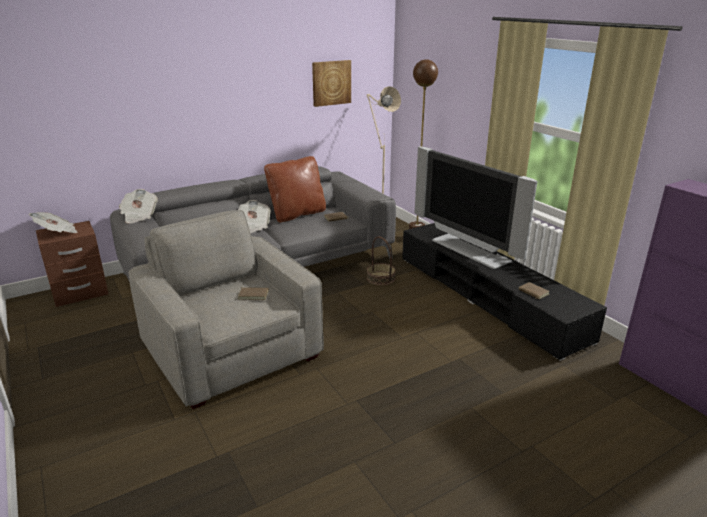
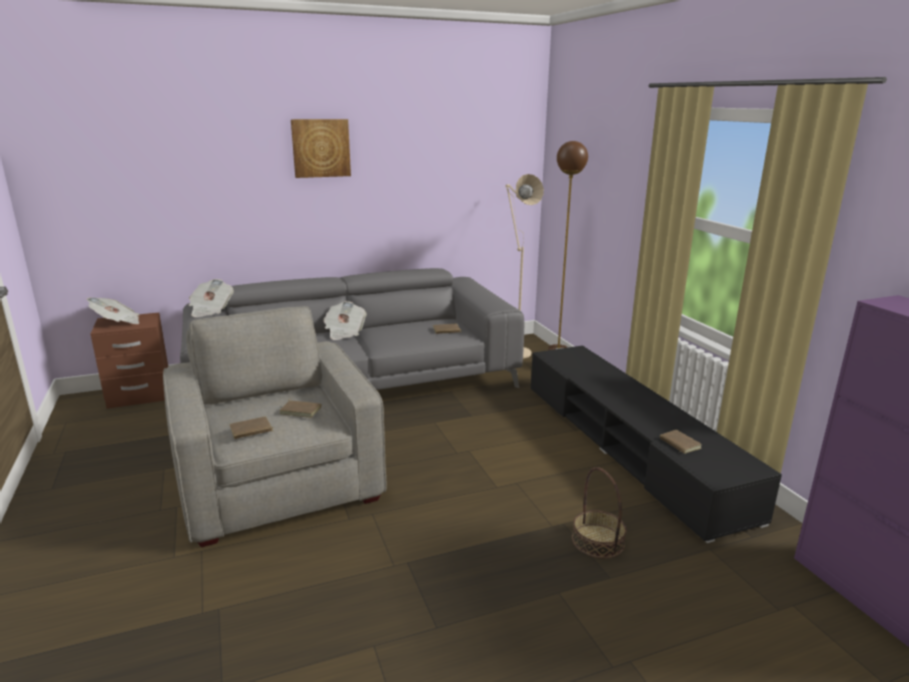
camera: 10 degrees right, 5 degrees down
brown pillow [264,156,326,223] -> none
picture [312,60,351,107] -> picture moved to [291,119,351,178]
basket [367,236,396,285] -> basket moved to [572,467,627,559]
television [415,146,538,269] -> none
none -> brown book [229,416,273,439]

